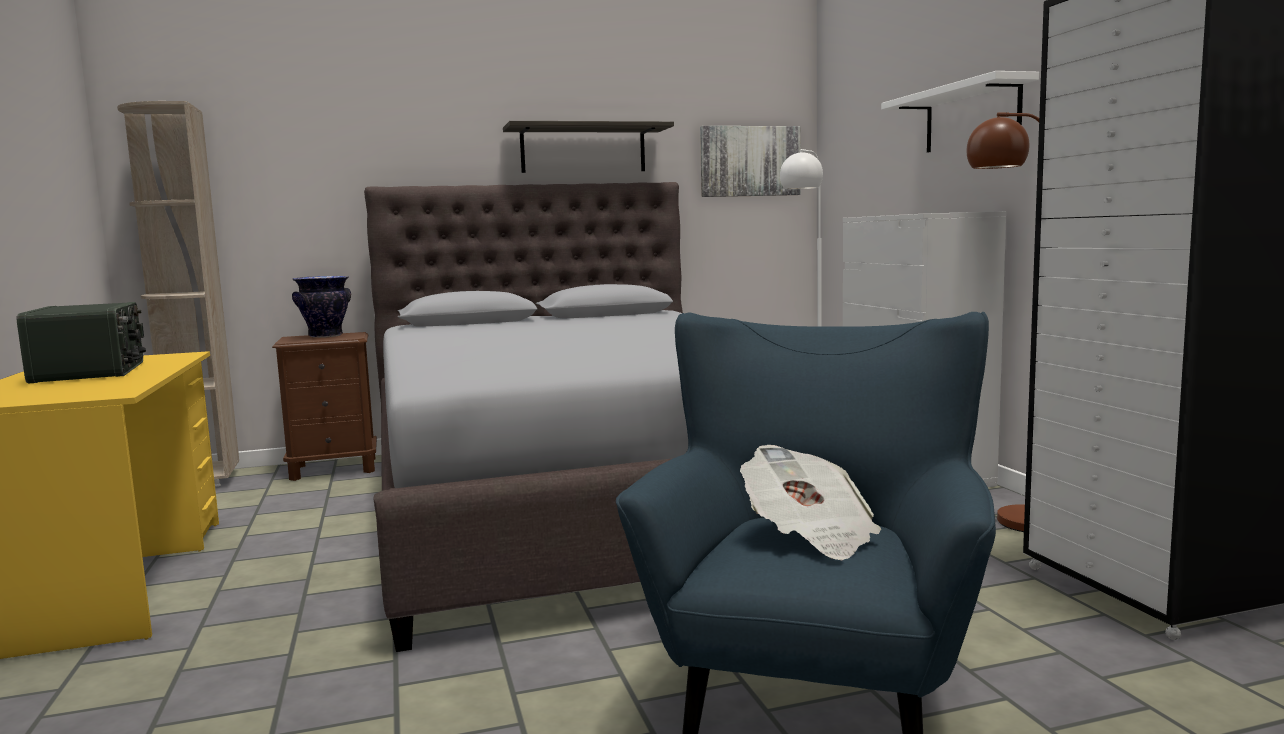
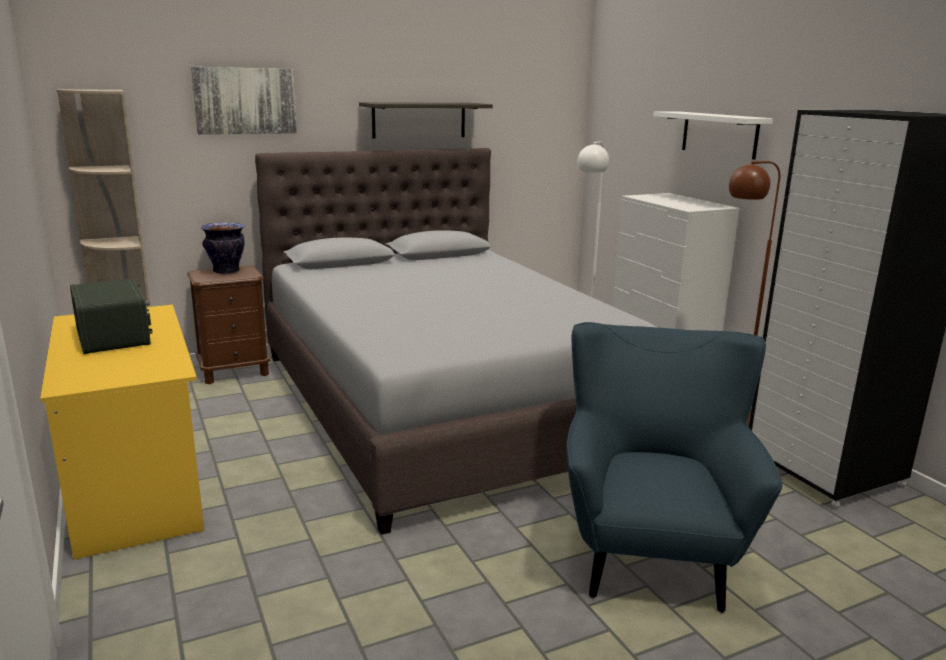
camera: 10 degrees left, 10 degrees up
picture [700,126,801,197] -> picture moved to [191,67,297,134]
newspaper [740,445,882,560] -> none

